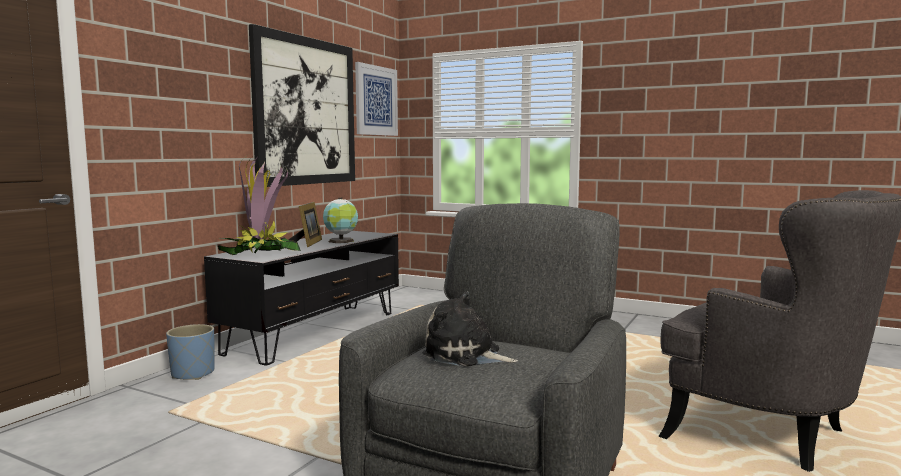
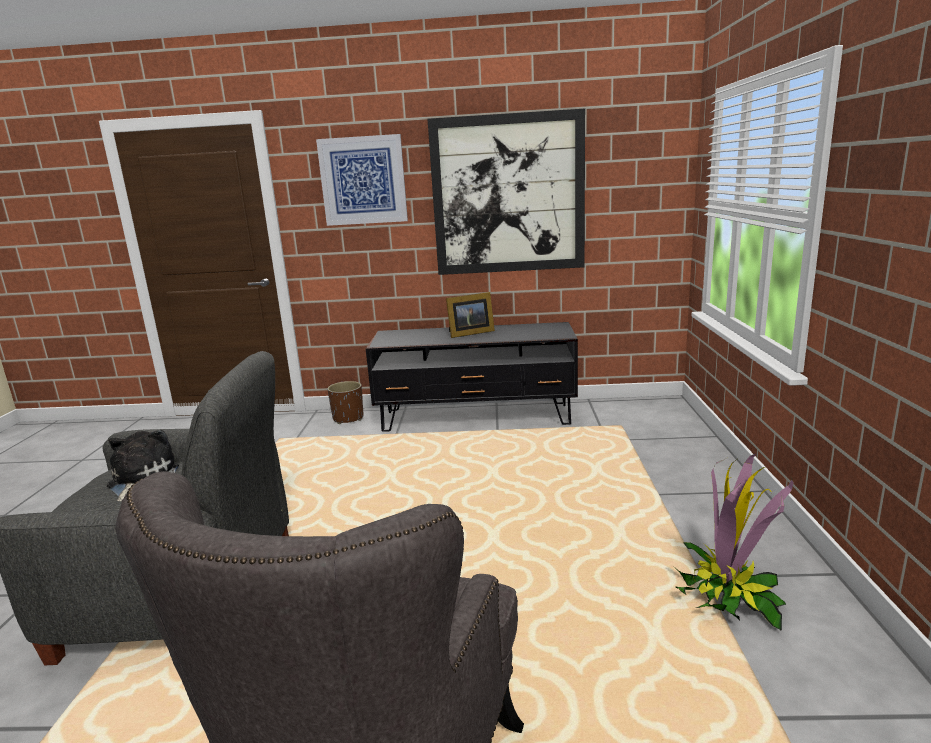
camera: 65 degrees right, 10 degrees up
blue planter [166,324,214,380] -> brown planter [327,381,364,424]
potted plant [218,155,301,255] -> potted plant moved to [676,454,794,631]
globe [323,198,358,243] -> none
picture [355,62,398,136] -> picture moved to [316,134,408,226]

